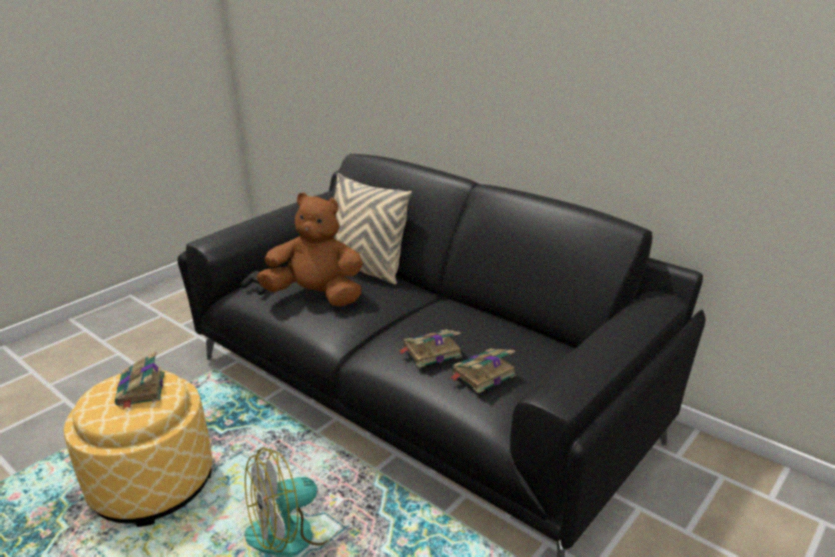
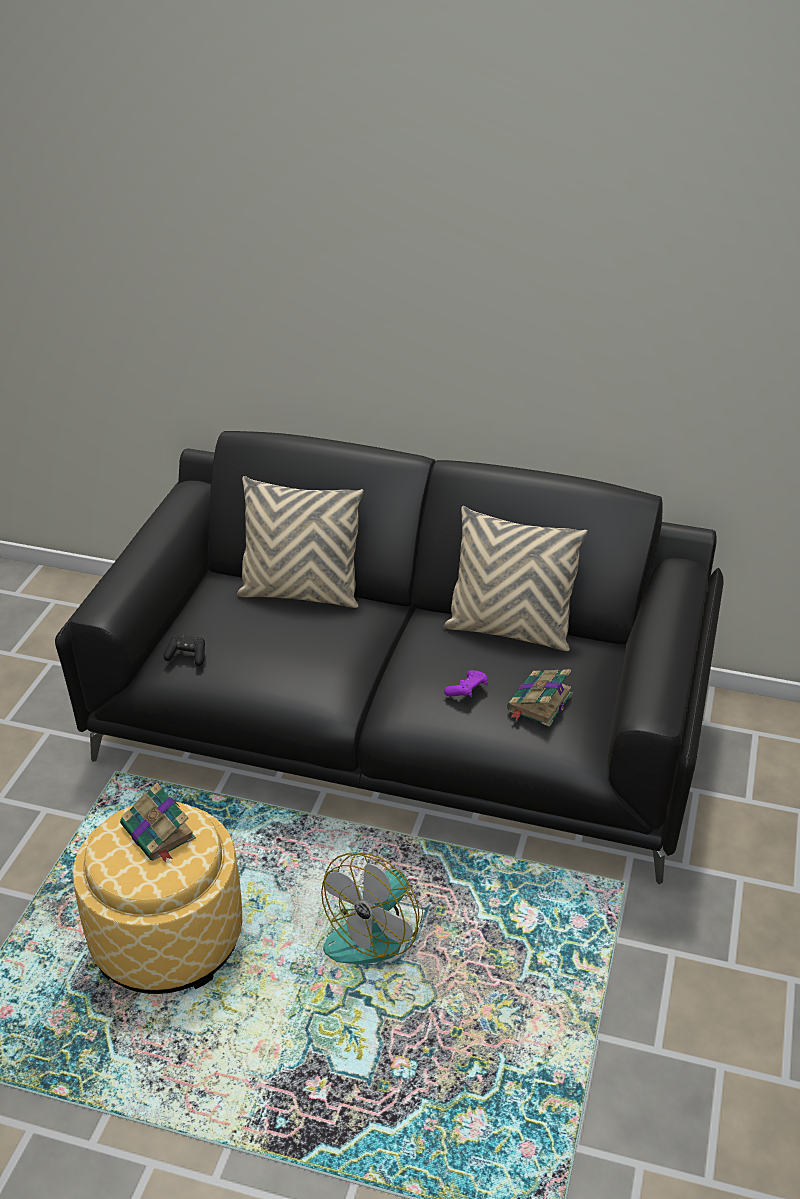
camera: 25 degrees left, 10 degrees up
brown plush toy [256,192,363,306] -> none
book [398,330,462,368] -> purple game controller [444,670,488,697]
none -> beige pillow [444,506,588,651]

